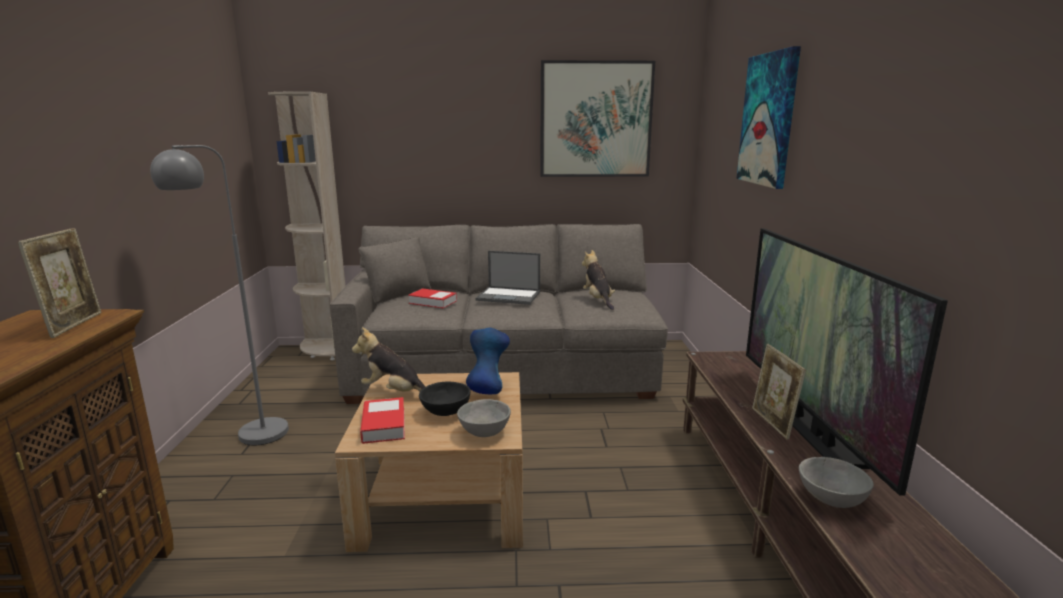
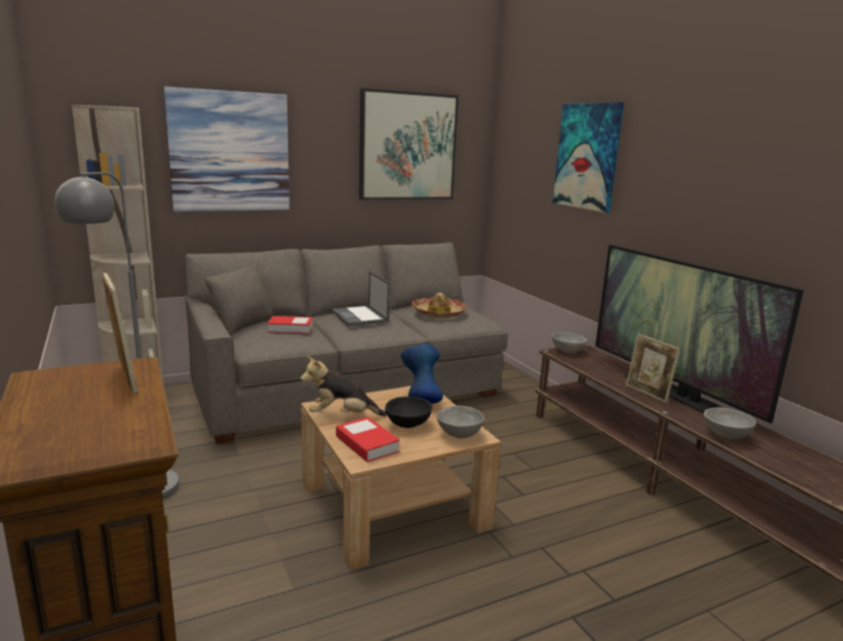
camera: 25 degrees left, 0 degrees up
laptop [475,251,540,305] -> laptop turned 75 degrees clockwise [331,271,390,326]
plush toy [582,250,615,310] -> hat [412,293,467,318]
none -> picture [164,87,289,211]
none -> grey bowl [552,332,587,354]

